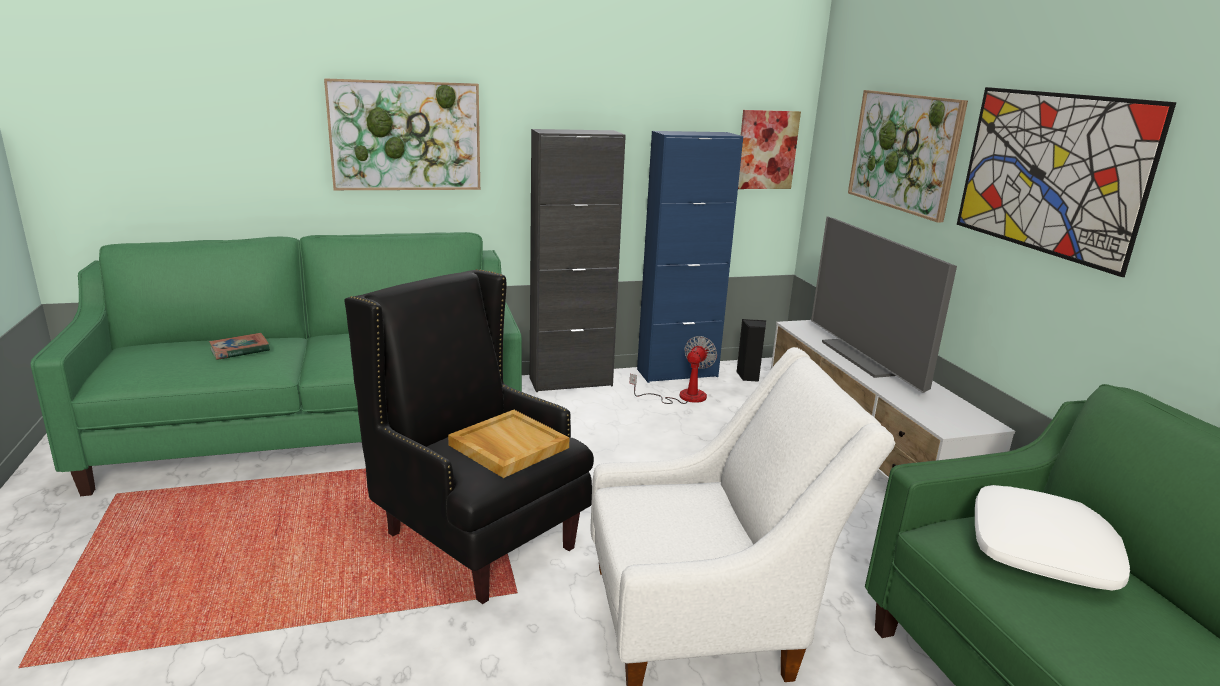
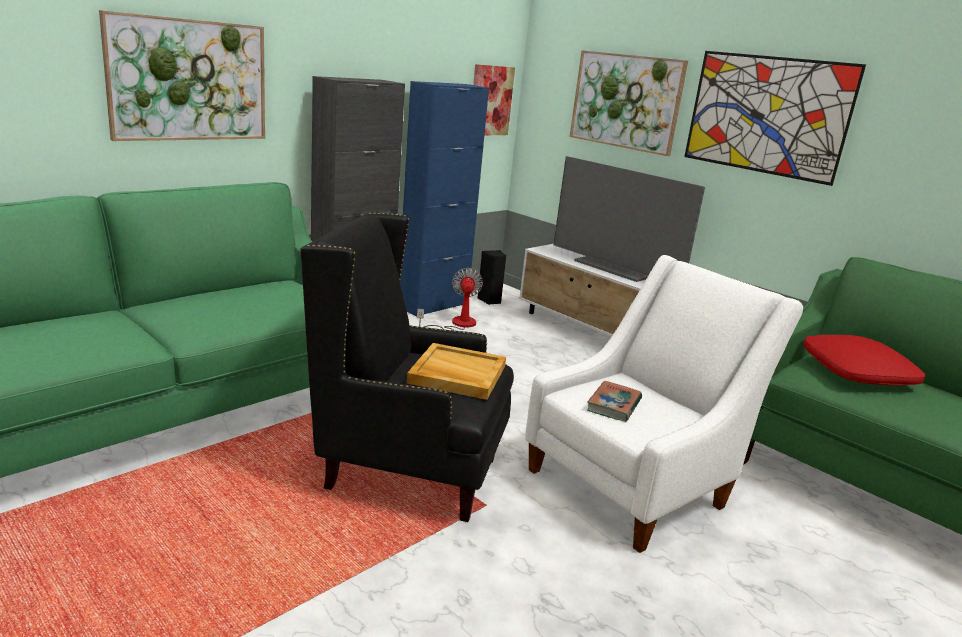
camera: 30 degrees left, 0 degrees up
book [209,333,270,360] -> book moved to [587,381,642,422]
white pillow [975,485,1130,591] -> red pillow [803,335,925,385]

